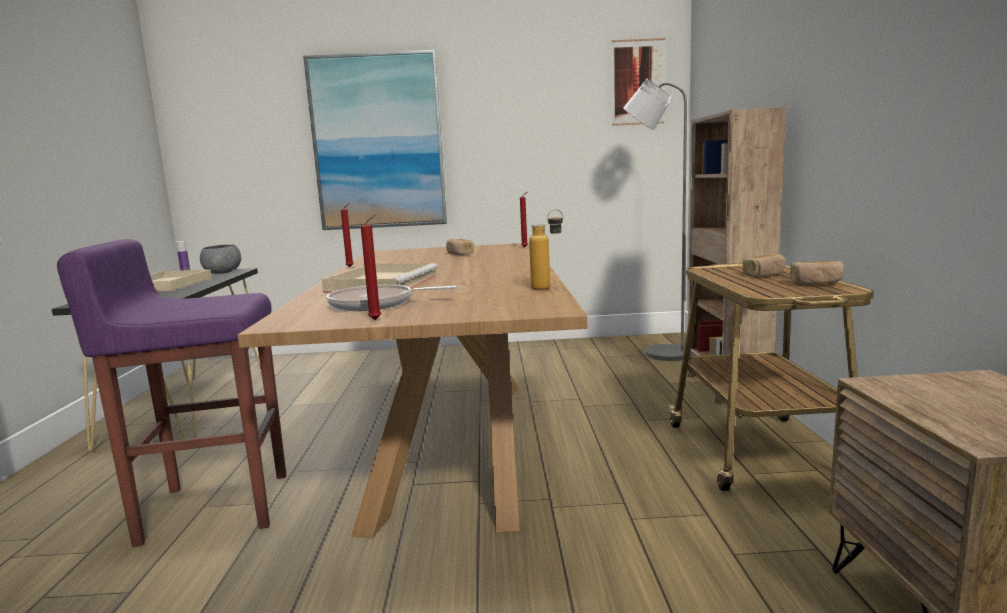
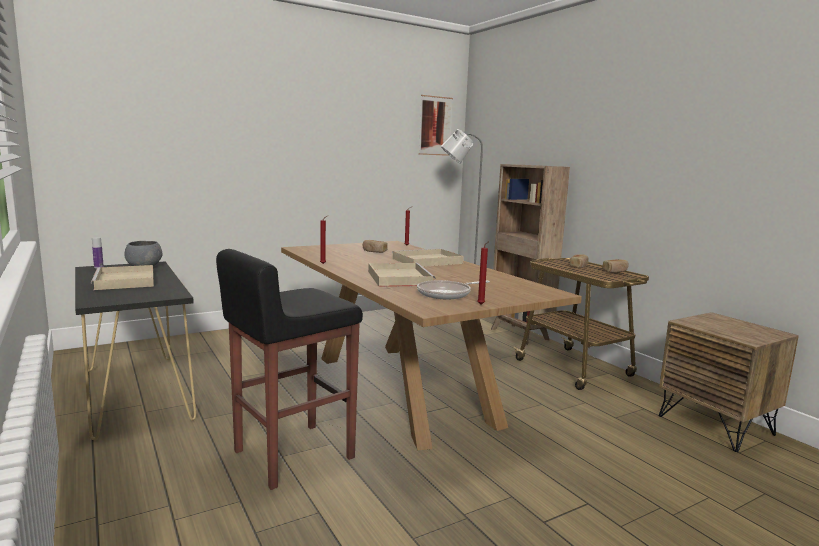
camera: 30 degrees left, 0 degrees up
purple stool [57,239,286,547] -> black stool [216,249,363,490]
picture [303,50,447,230] -> none
bottle [529,209,563,290] -> none
none -> beige tray [392,248,464,267]

